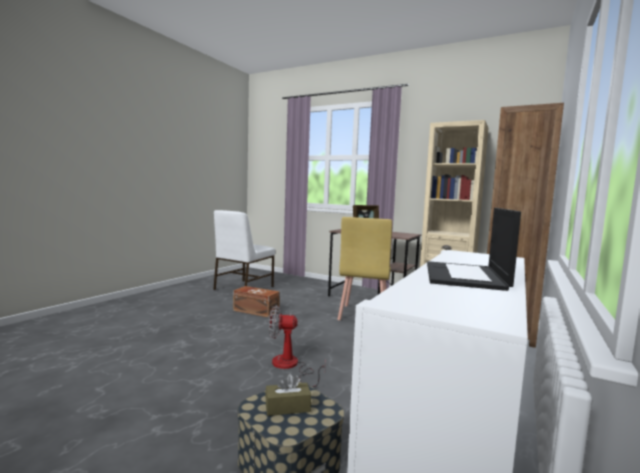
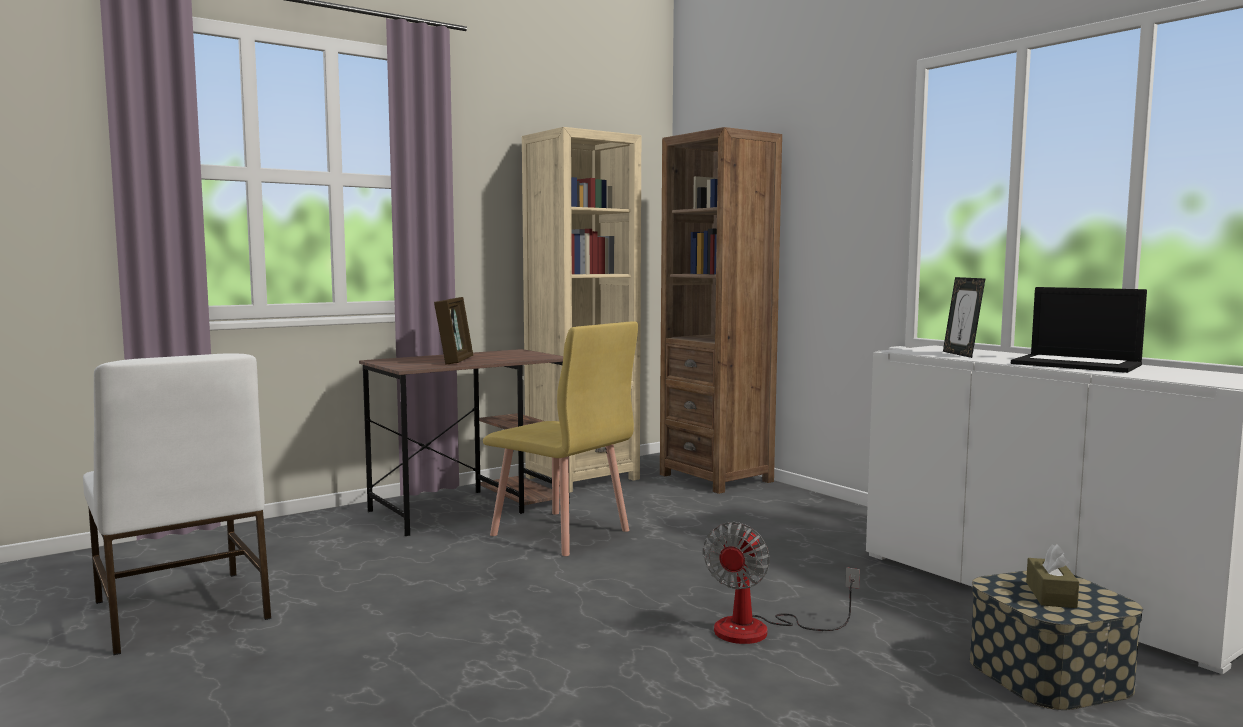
camera: 65 degrees left, 0 degrees up
brown storage box [233,286,280,317] -> none
none -> picture frame [943,277,985,358]

